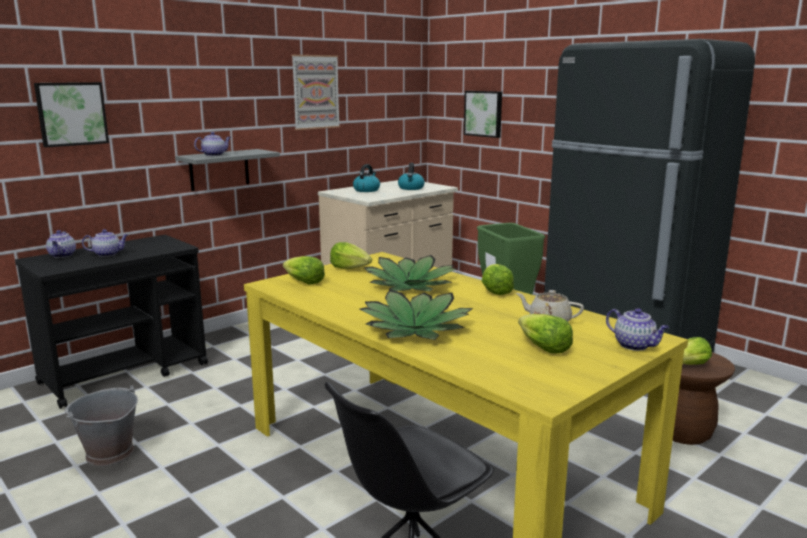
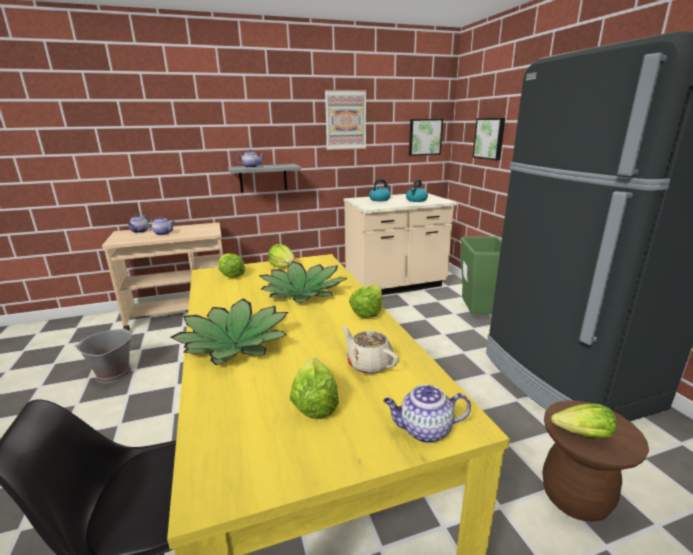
camera: 25 degrees right, 5 degrees up
black cart [15,235,208,409] -> beige cart [102,222,223,331]
picture [34,82,109,147] -> picture moved to [409,119,443,156]
teapot [606,308,669,351] -> teapot turned 105 degrees clockwise [383,385,471,443]

